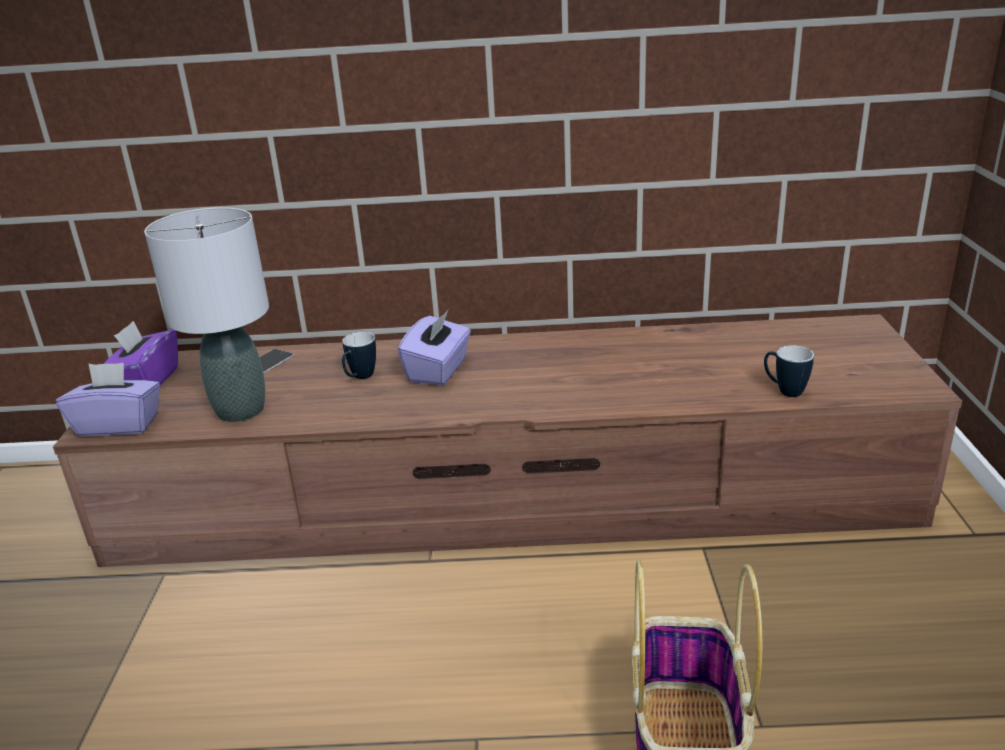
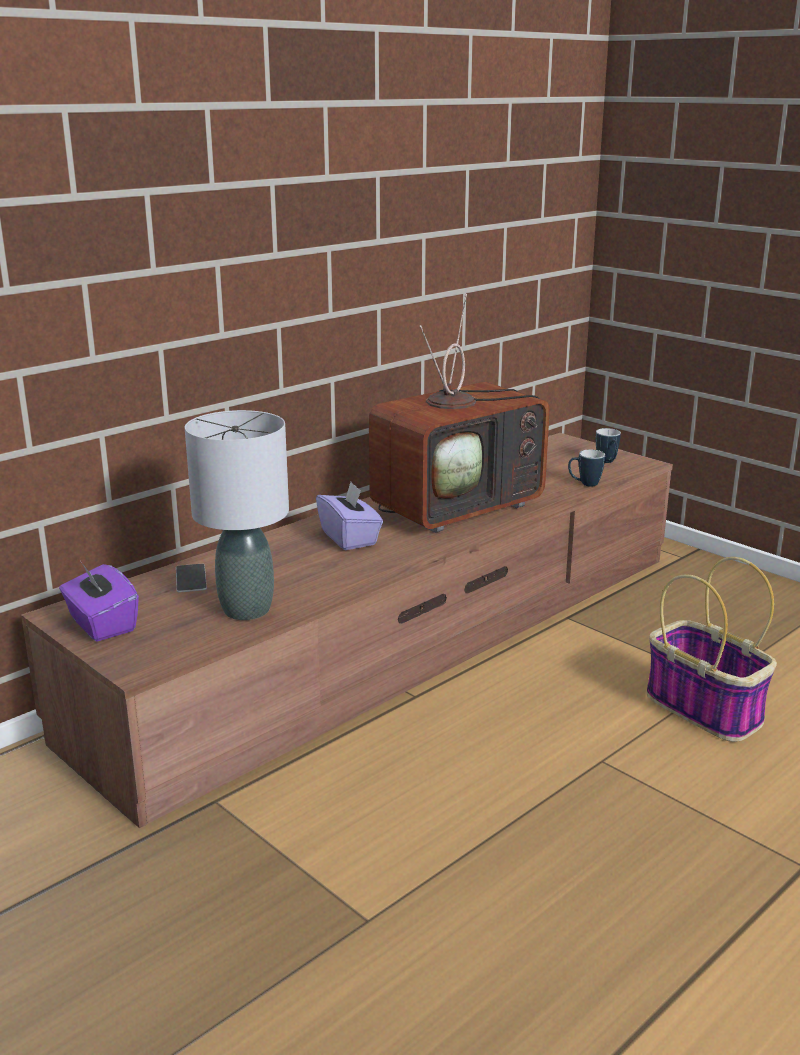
camera: 45 degrees left, 5 degrees down
purple tissue box [56,363,160,436] -> none
mug [342,332,376,379] -> mug moved to [596,428,621,463]
none -> television [369,294,550,533]

